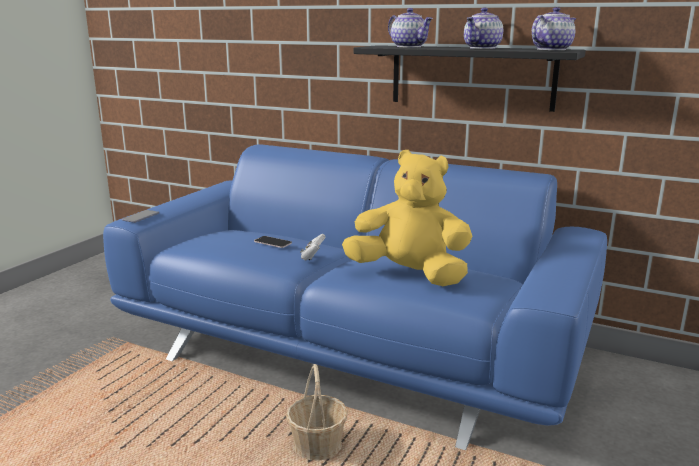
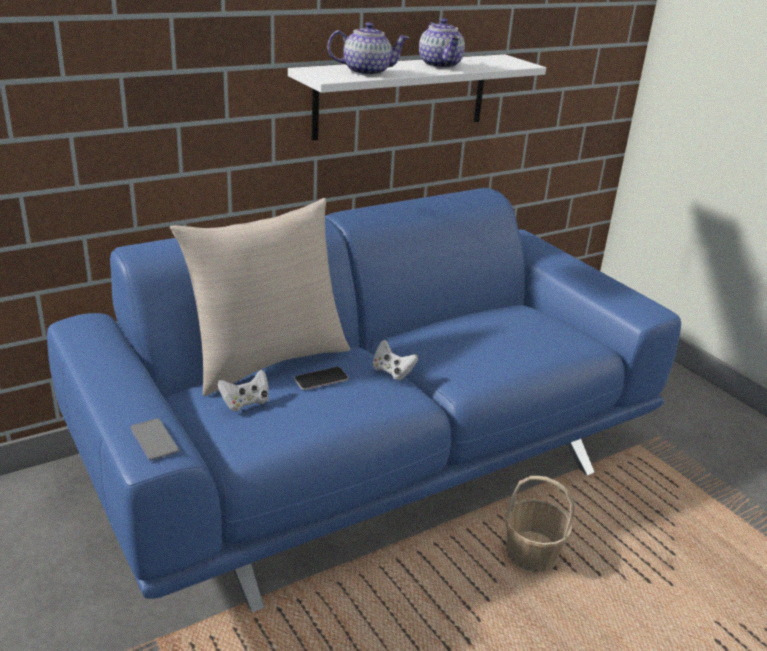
camera: 60 degrees left, 10 degrees up
yellow plush toy [342,150,473,286] -> none
black shelf [354,45,586,112] -> white shelf [288,54,546,141]
teapot [532,7,576,50] -> none
none -> beige pillow [170,198,350,396]
none -> white game controller [218,369,268,411]

